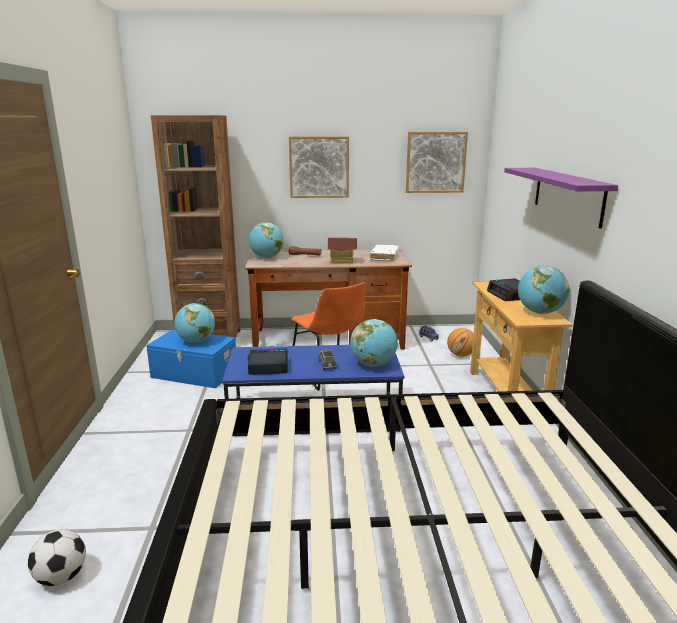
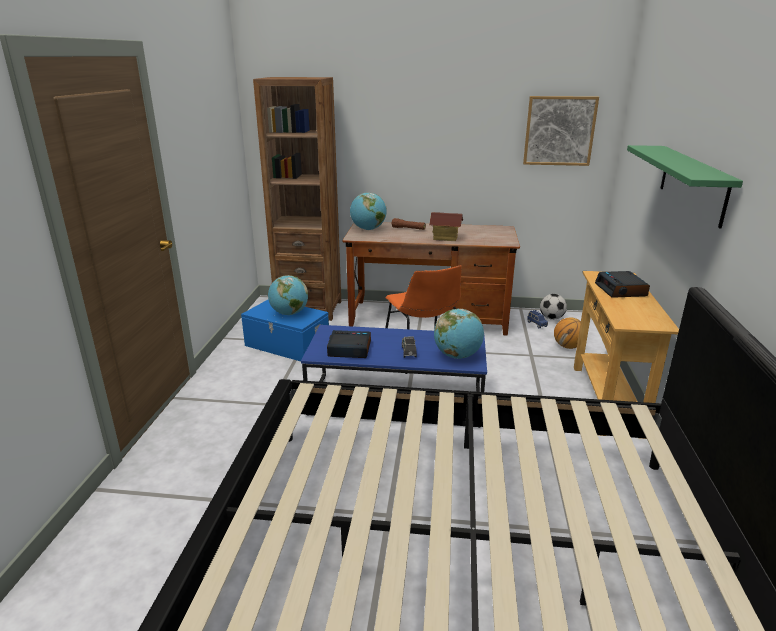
camera: 10 degrees right, 5 degrees up
football [28,529,86,586] -> football moved to [540,294,567,320]
picture [289,136,349,198] -> none
white book [370,245,399,260] -> none
purple shelf [504,168,618,229] -> green shelf [627,145,743,229]
globe [518,266,569,314] -> none

